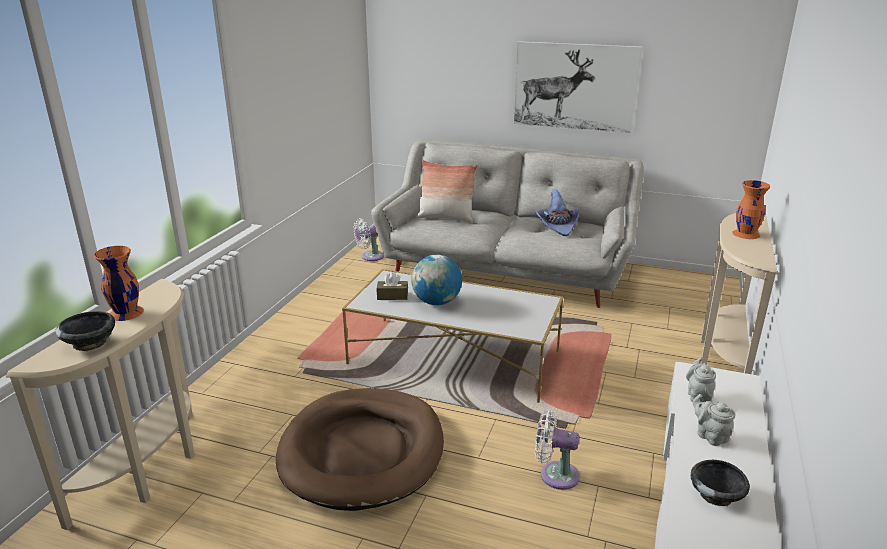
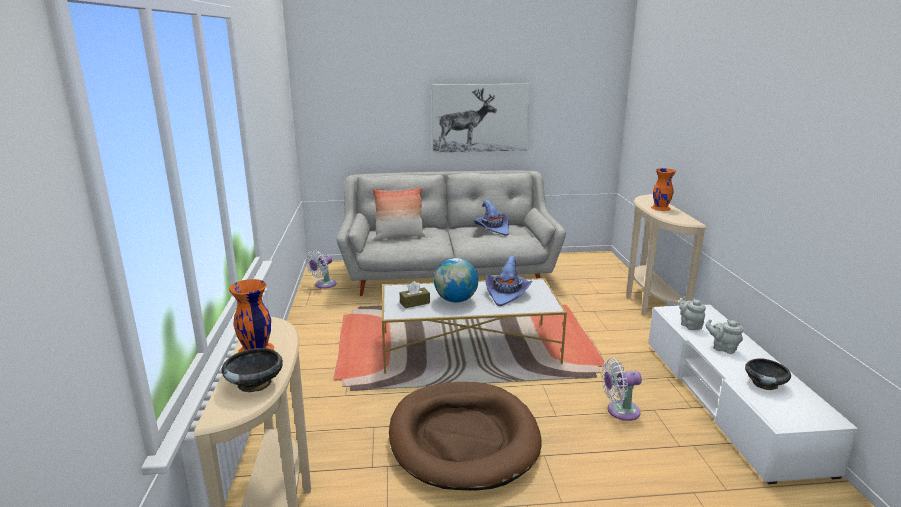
camera: 25 degrees left, 5 degrees down
none -> purple hat [486,256,533,306]

